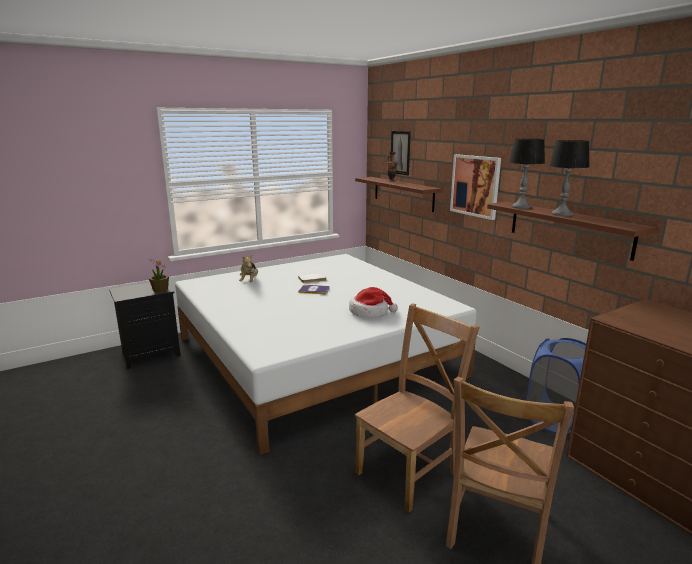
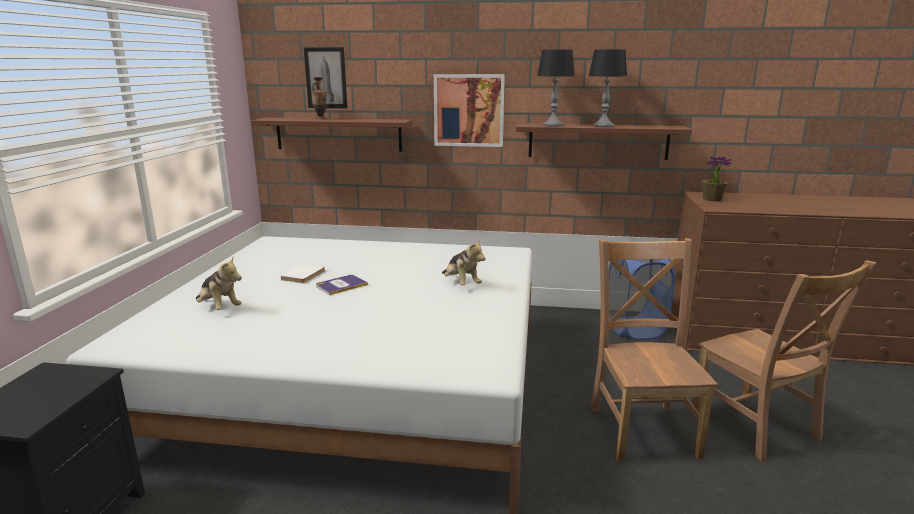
camera: 50 degrees left, 0 degrees up
potted plant [149,257,169,293] -> potted plant moved to [702,156,732,201]
hat [349,287,398,318] -> plush toy [442,240,486,285]

